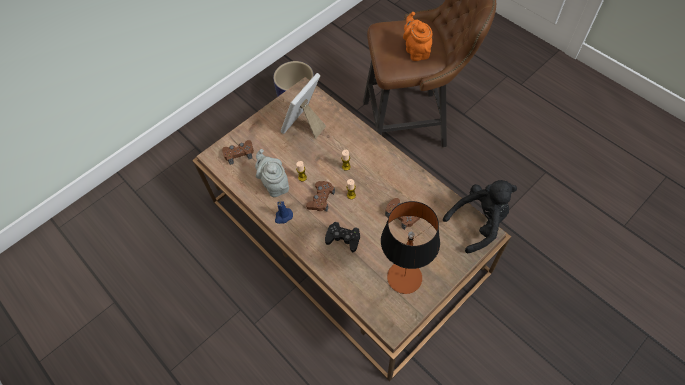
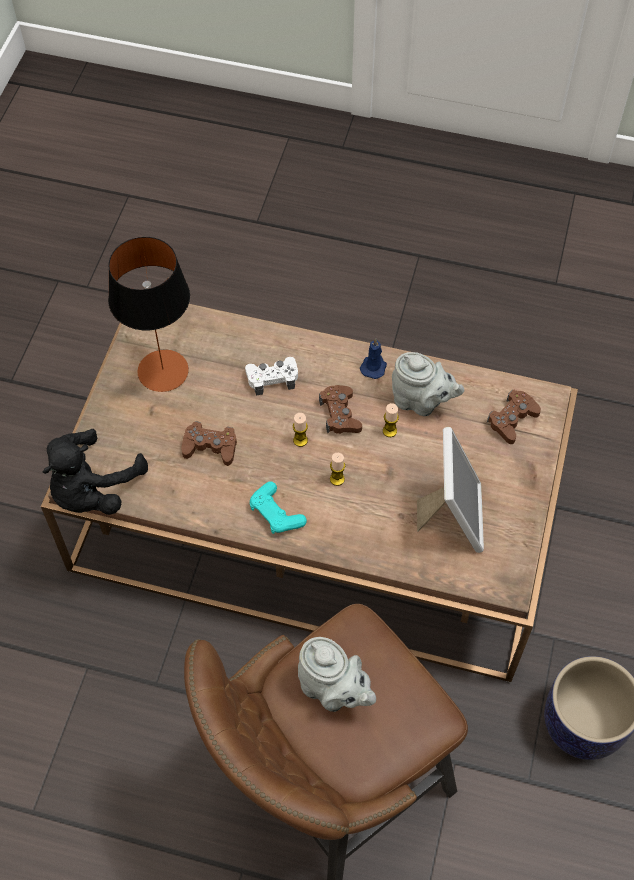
camera: 145 degrees right, 0 degrees up
black game controller [325,222,360,252] -> white game controller [245,357,298,396]
orange teapot [403,12,432,61] -> grey teapot [298,637,376,712]
none -> turquoise game controller [250,481,307,534]

